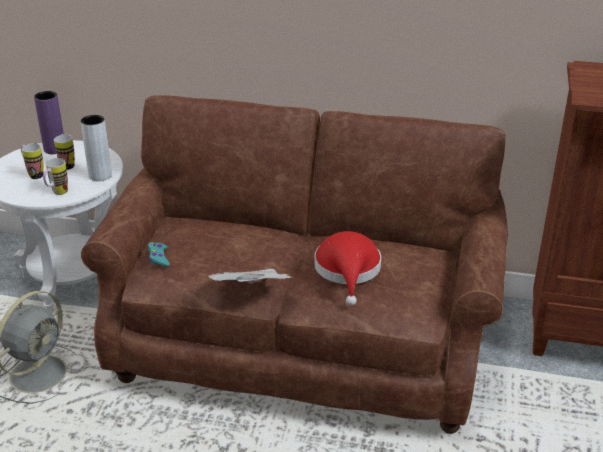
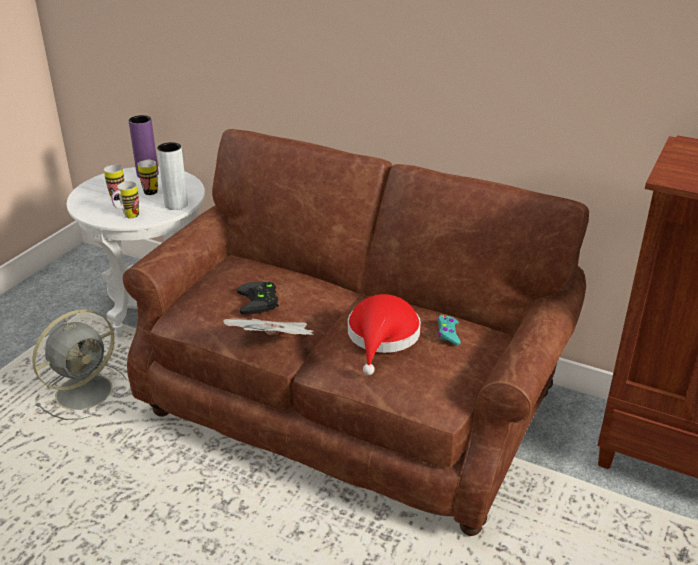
camera: 15 degrees right, 0 degrees up
turquoise game controller [148,242,170,267] -> turquoise game controller moved to [438,315,461,345]
none -> black game controller [237,282,279,315]

